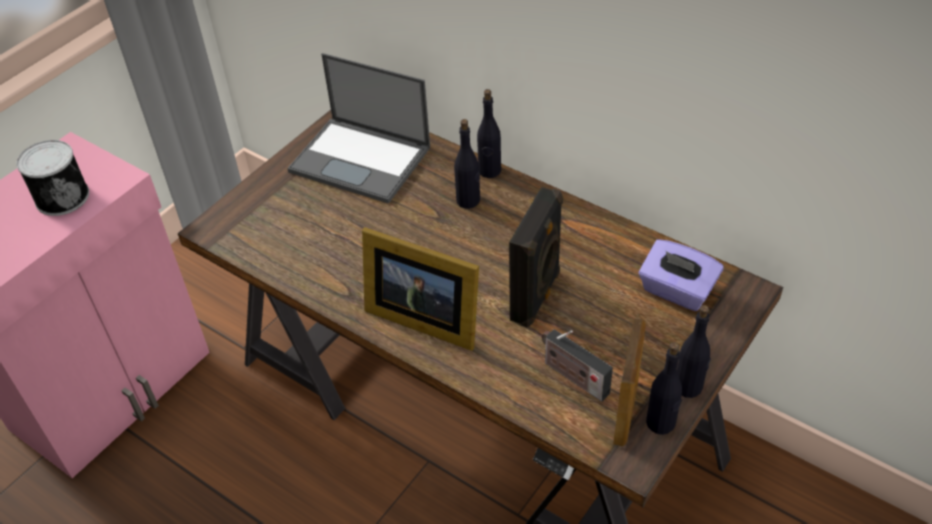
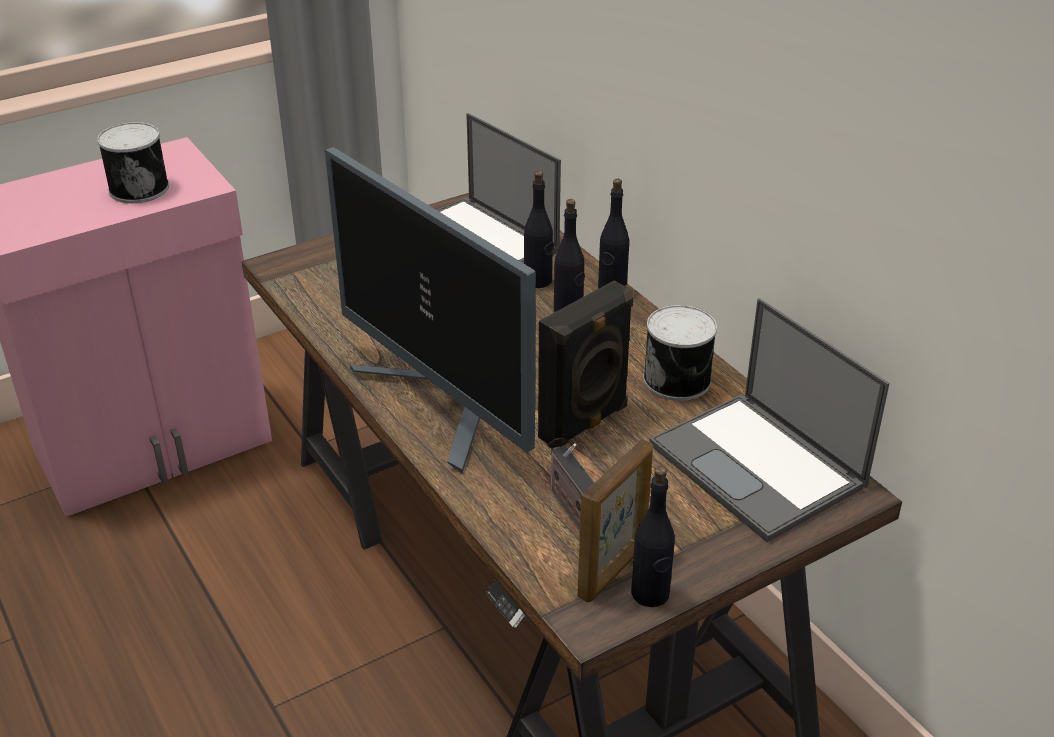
camera: 20 degrees right, 10 degrees down
picture frame [362,227,479,351] -> monitor [325,147,536,474]
purple tissue box [639,239,724,311] -> laptop [649,298,890,542]
black bottle [677,305,711,398] -> black bottle moved to [524,171,554,288]
none -> can [643,305,717,401]

